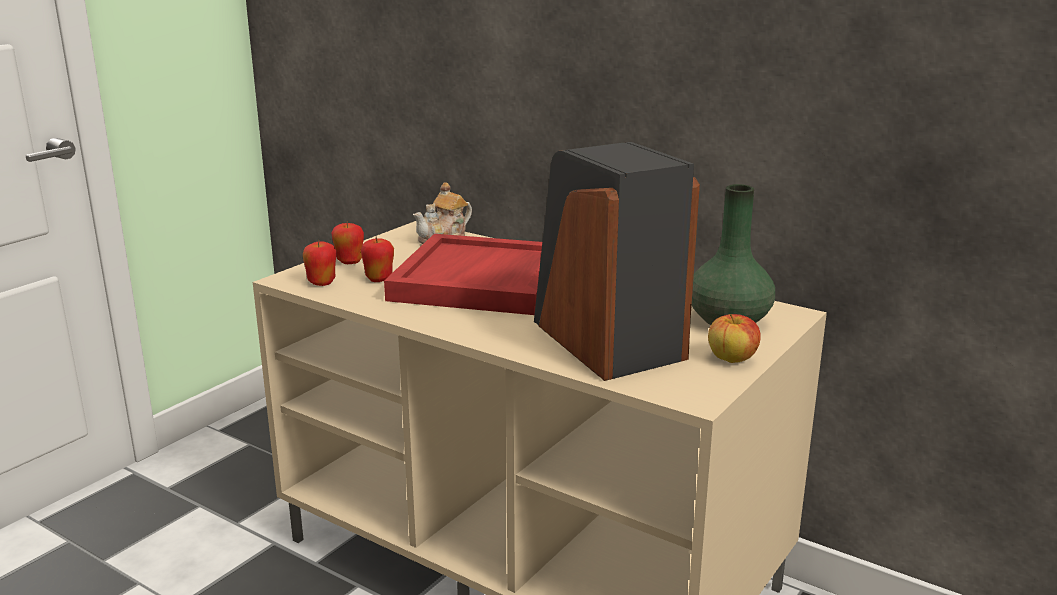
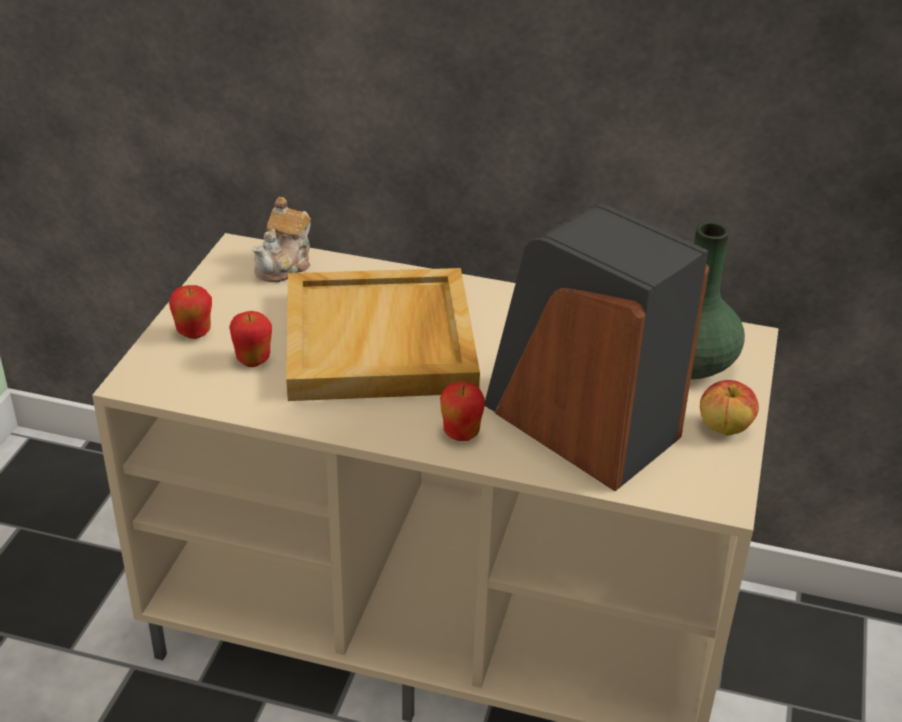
camera: 20 degrees left, 15 degrees up
apple [303,239,336,286] -> apple moved to [440,382,485,441]
red tray [384,234,542,315] -> beige tray [286,268,480,401]

